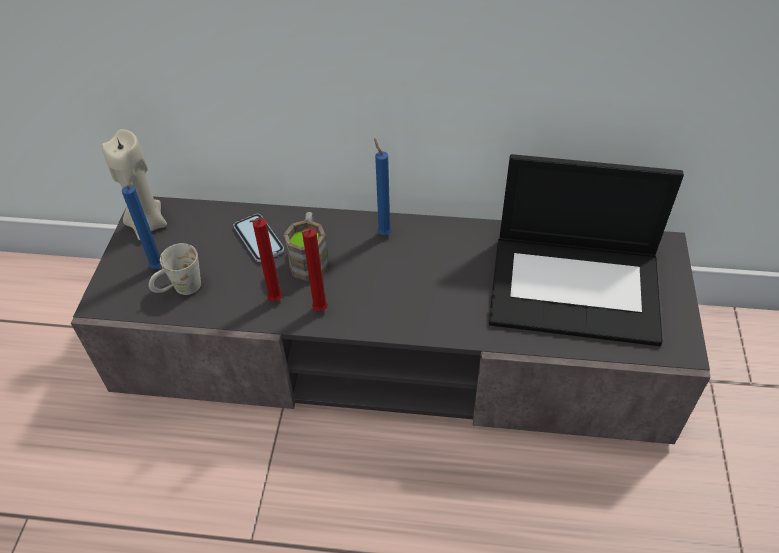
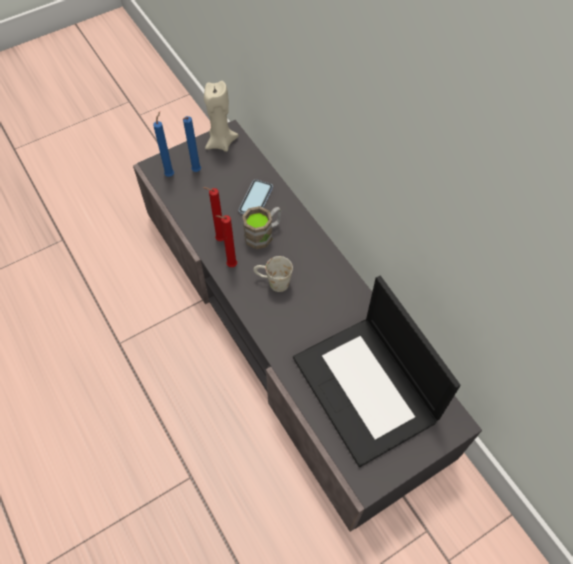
camera: 50 degrees right, 10 degrees up
white mug [149,243,201,295] -> white mug moved to [253,256,293,292]
blue candle [374,138,392,235] -> blue candle moved to [153,112,174,177]

